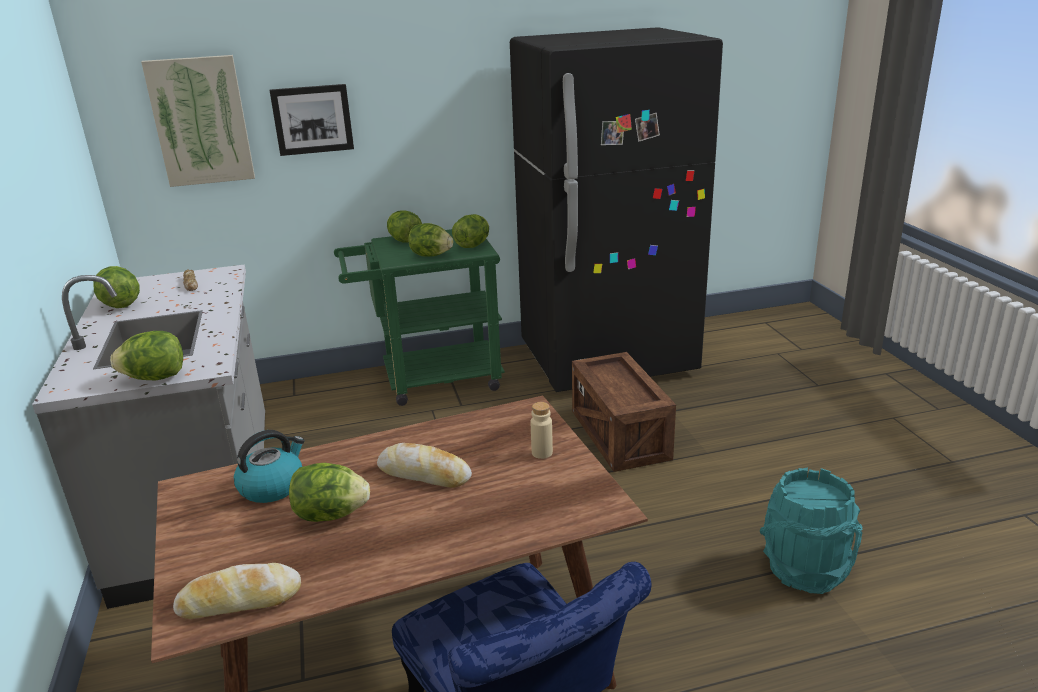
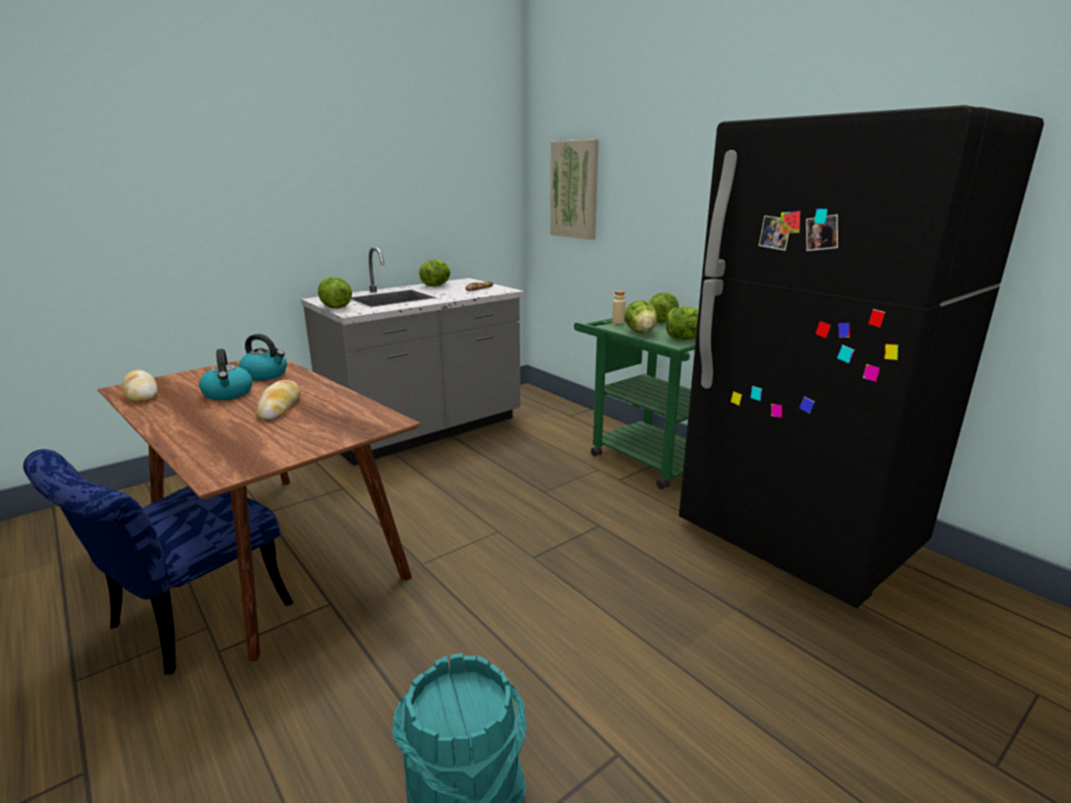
camera: 65 degrees right, 5 degrees down
picture [270,84,354,156] -> none
lettuce [289,463,370,522] -> kettle [199,349,253,400]
beige bottle [531,402,553,459] -> beige bottle moved to [612,291,626,324]
crate [572,352,676,472] -> none

